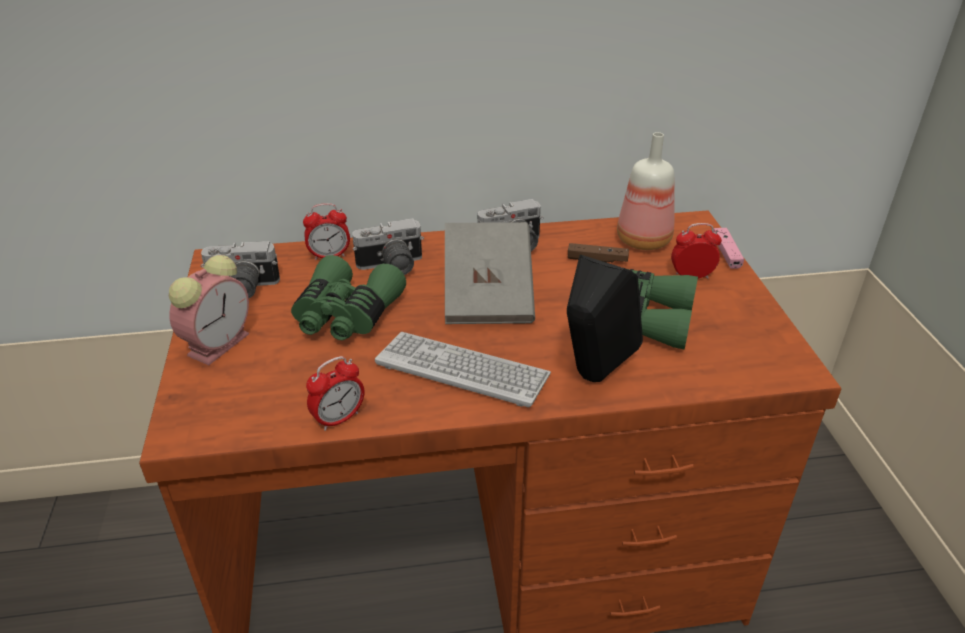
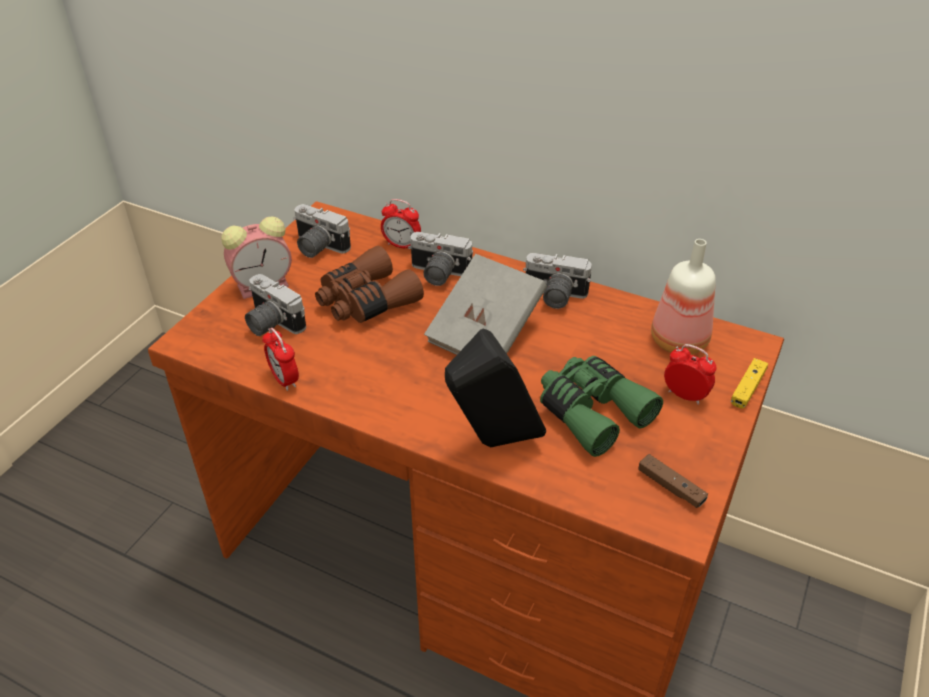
camera: 35 degrees right, 5 degrees up
green binoculars [291,255,406,340] -> brown binoculars [315,246,424,323]
alarm clock [306,356,365,431] -> alarm clock turned 60 degrees clockwise [262,328,299,391]
keyboard [375,332,551,407] -> none
brown game controller [568,243,629,263] -> brown game controller moved to [638,454,708,508]
pink game controller [713,228,744,269] -> yellow game controller [731,358,768,409]
none -> camera [245,274,306,336]

